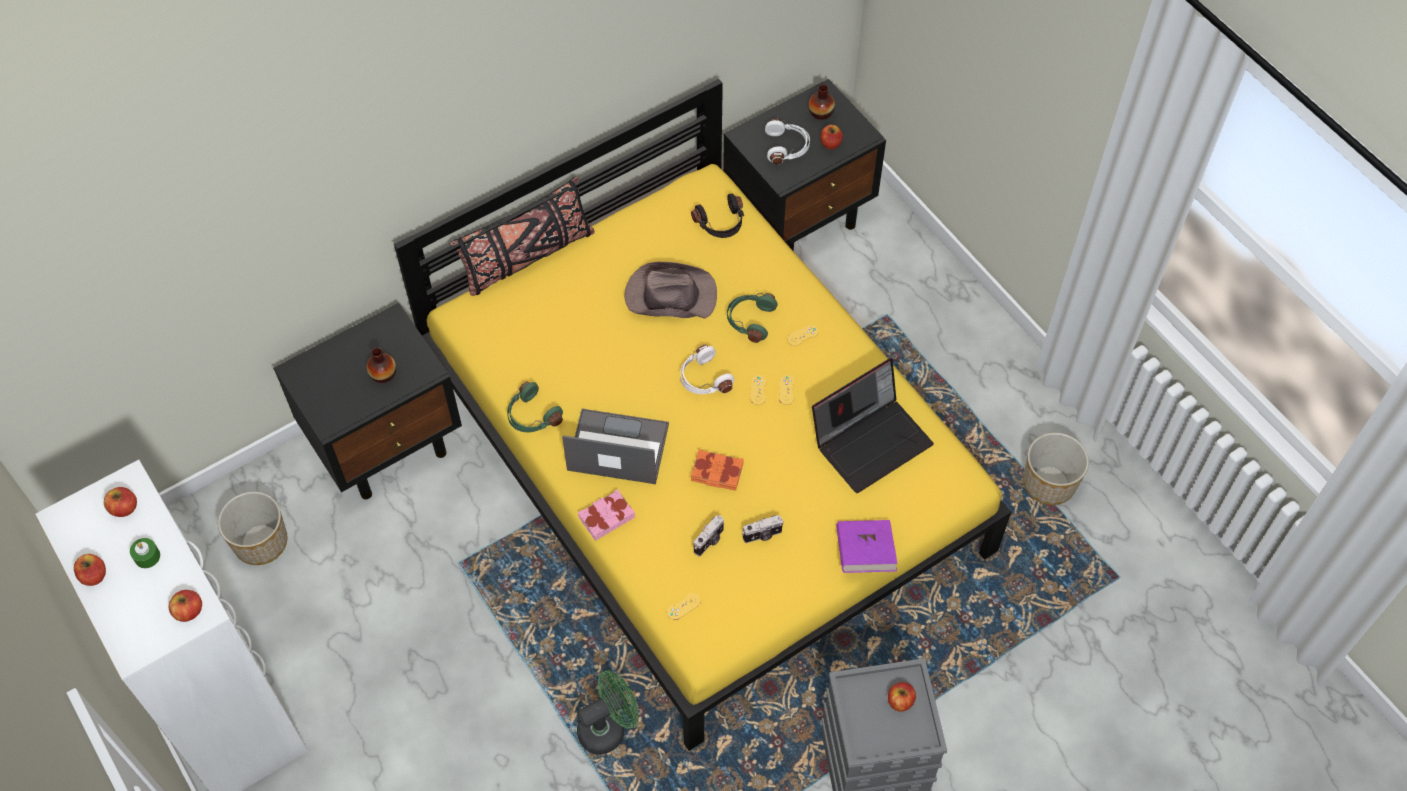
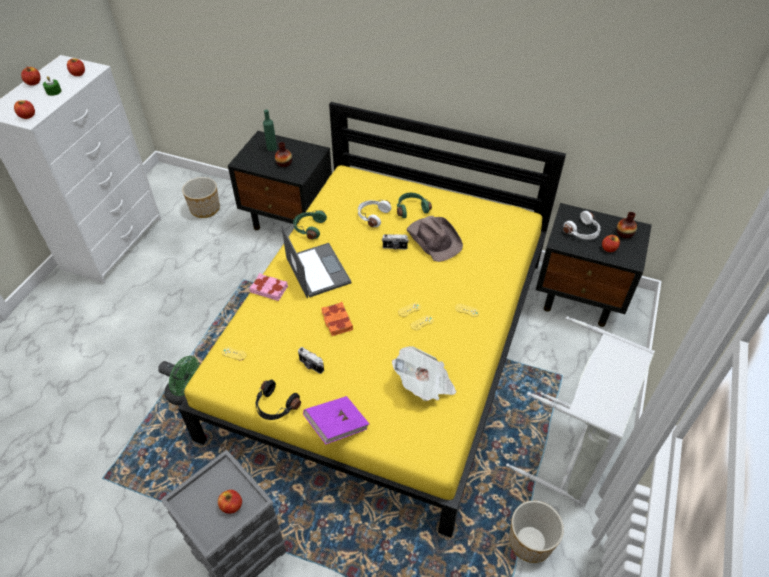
camera: 55 degrees right, 10 degrees down
black pillow [450,176,595,296] -> none
white headphones [680,345,734,394] -> white headphones moved to [358,200,391,227]
black headphones [691,194,744,238] -> black headphones moved to [256,380,301,420]
camera [694,515,724,556] -> camera moved to [382,234,409,249]
green headphones [727,293,778,343] -> green headphones moved to [397,193,432,218]
laptop [812,358,934,493] -> newspaper [392,346,456,401]
none -> green bottle [263,109,277,151]
none -> grey laundry basket [506,316,655,506]

